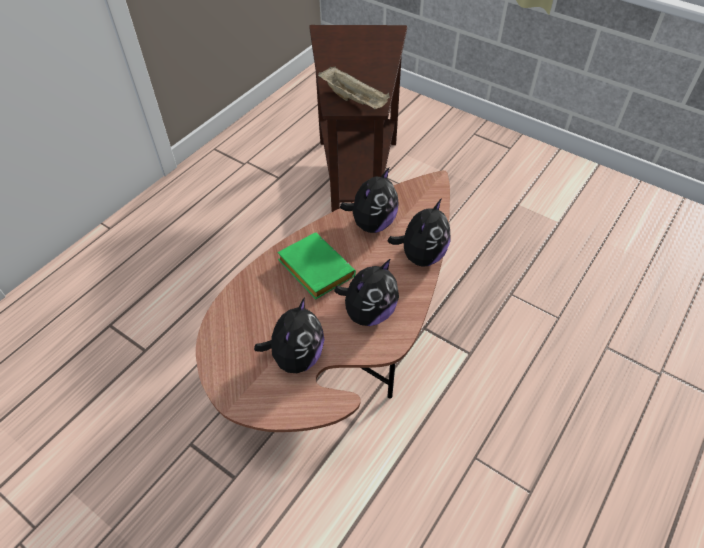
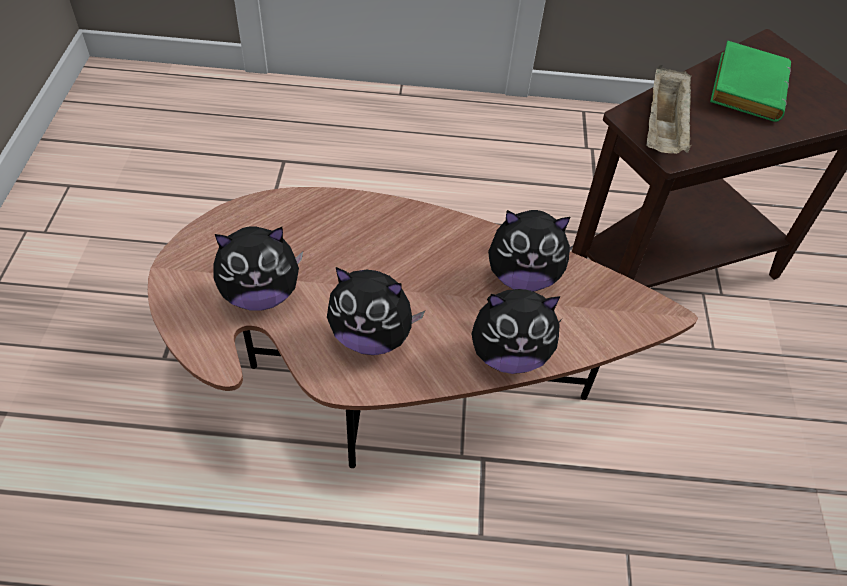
camera: 55 degrees right, 0 degrees up
green book [277,233,356,299] -> green book moved to [710,41,791,122]

